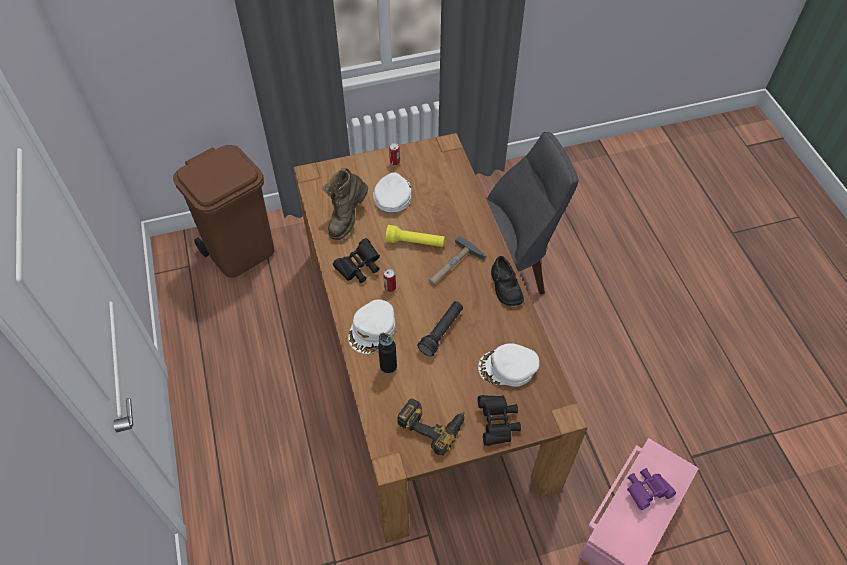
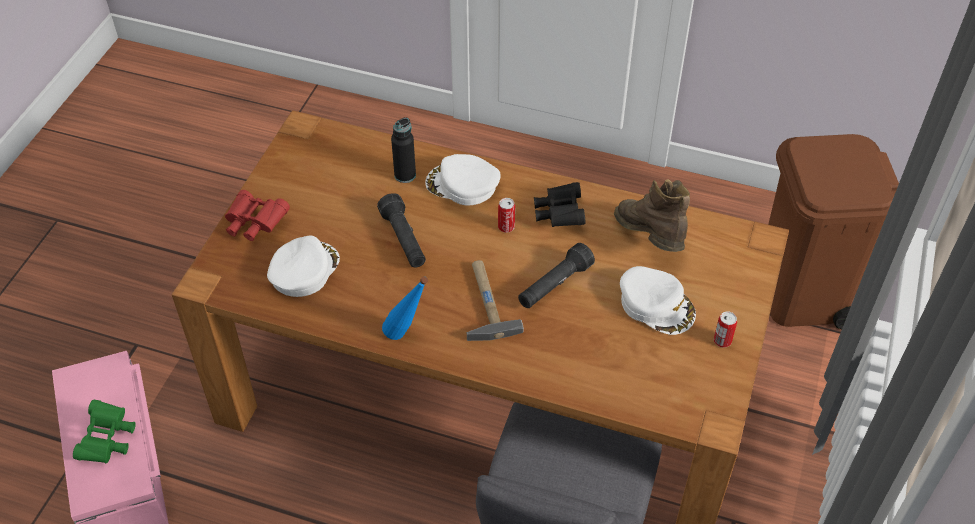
camera: 125 degrees right, 5 degrees down
white cap [348,299,395,354] -> white cap turned 45 degrees counterclockwise [425,154,501,205]
yellow flashlight [385,225,445,247] -> black flashlight [518,243,595,308]
power drill [397,399,465,455] -> none
black binoculars [478,395,521,446] -> red binoculars [225,190,290,241]
black shoe [491,256,524,306] -> blue bottle [382,276,428,340]
purple binoculars [627,468,676,510] -> green binoculars [73,400,136,464]

